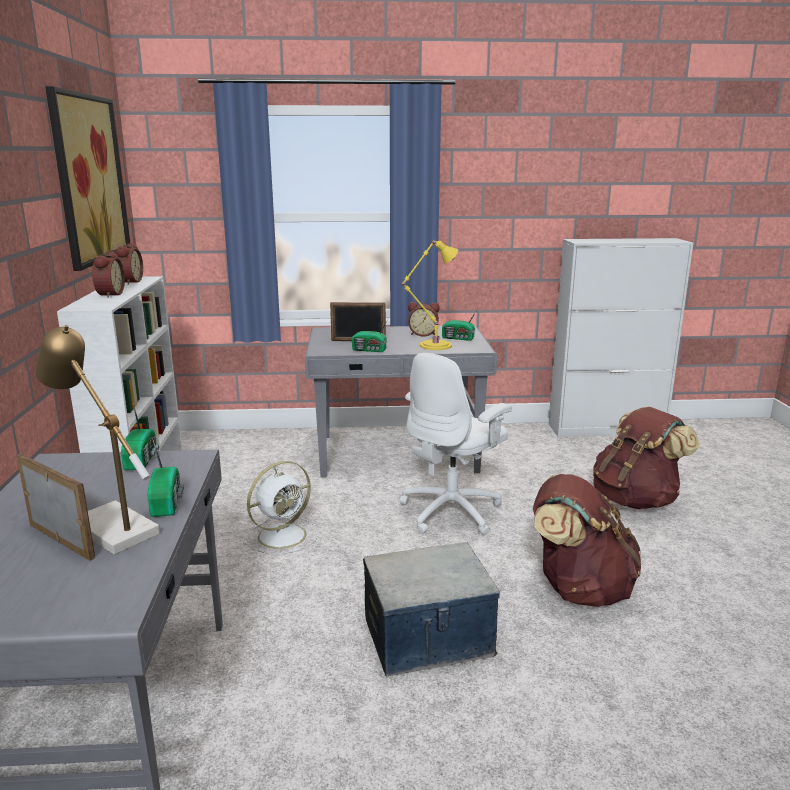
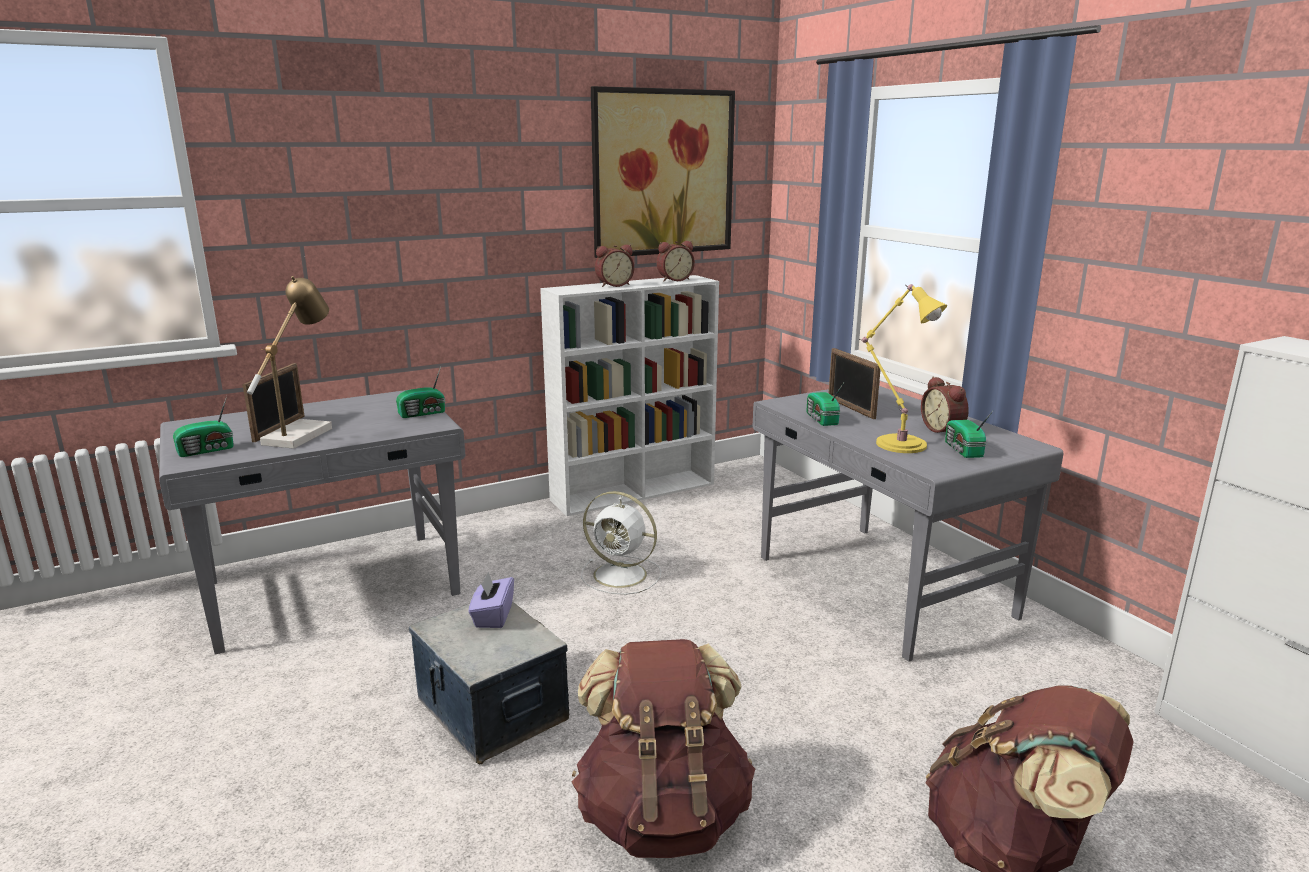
camera: 65 degrees right, 0 degrees up
radio [148,438,184,517] -> radio moved to [173,396,234,457]
white office chair [400,353,512,535] -> none
none -> purple tissue box [468,572,514,628]

